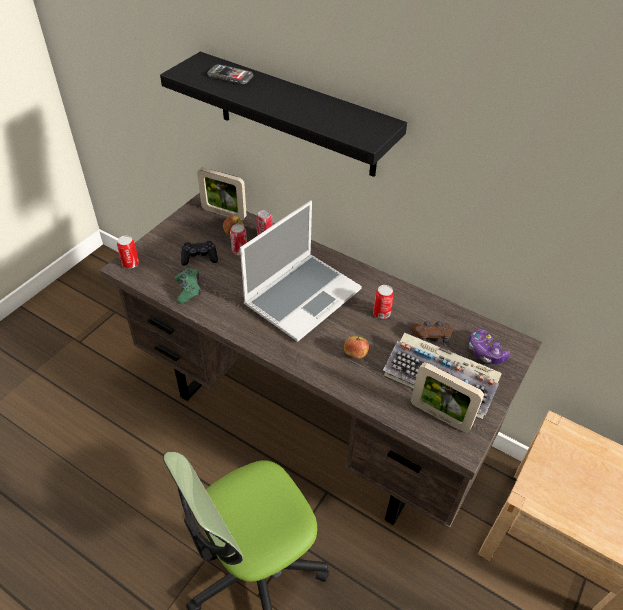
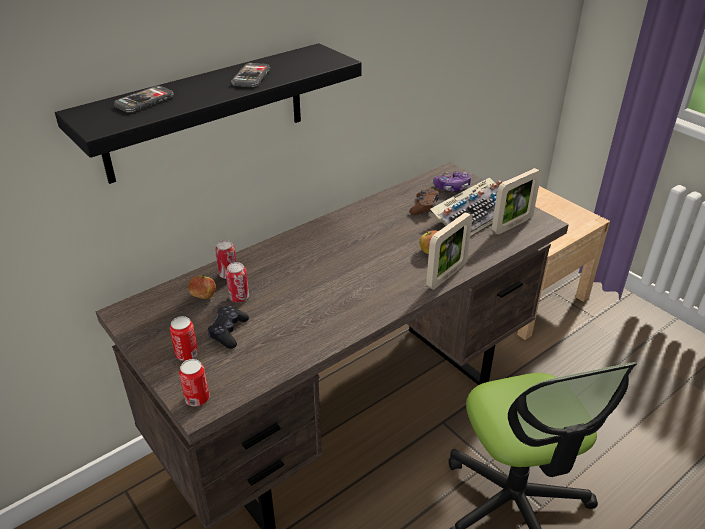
camera: 70 degrees left, 10 degrees down
green game controller [175,268,201,303] -> none
picture frame [197,167,247,221] -> picture frame moved to [426,212,473,290]
laptop [240,200,362,342] -> none
can [373,285,394,319] -> can moved to [170,316,198,361]
none -> phone [231,63,270,87]

